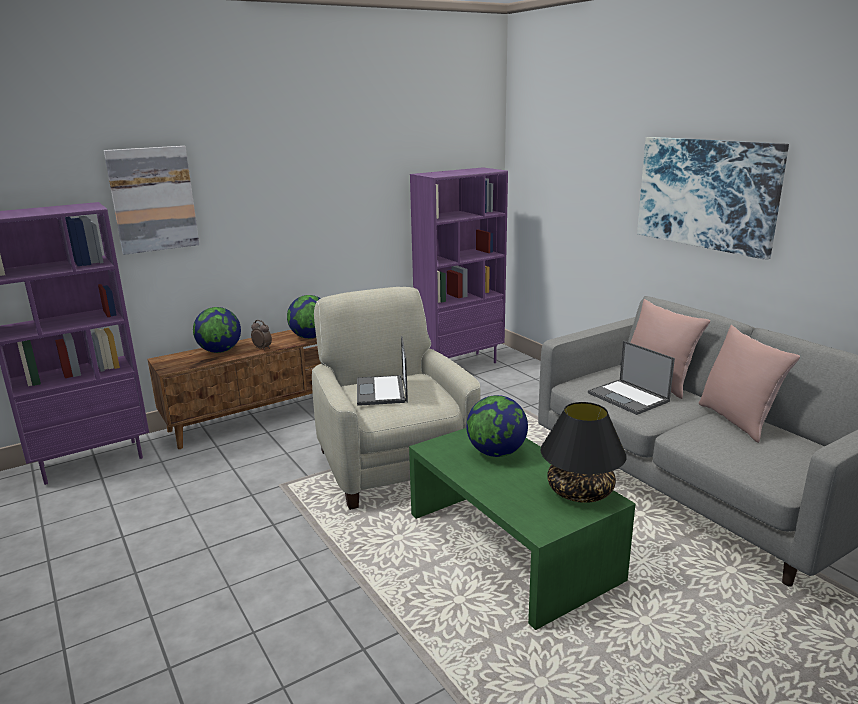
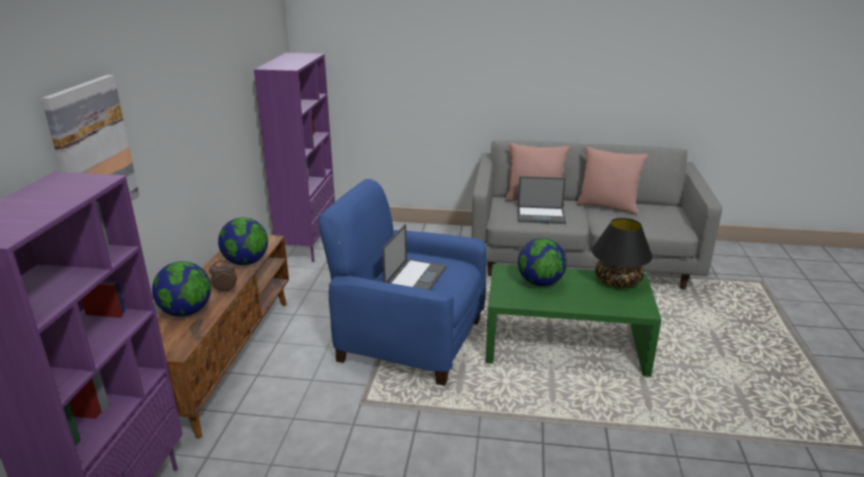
camera: 50 degrees left, 5 degrees up
beige armchair [312,287,481,510] -> blue armchair [318,179,486,386]
laptop [357,336,408,406] -> laptop turned 105 degrees counterclockwise [382,224,446,290]
picture [637,137,789,260] -> none

